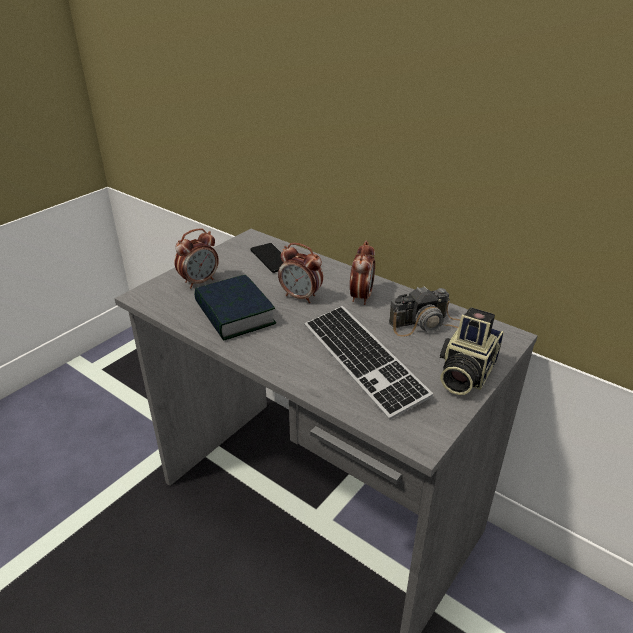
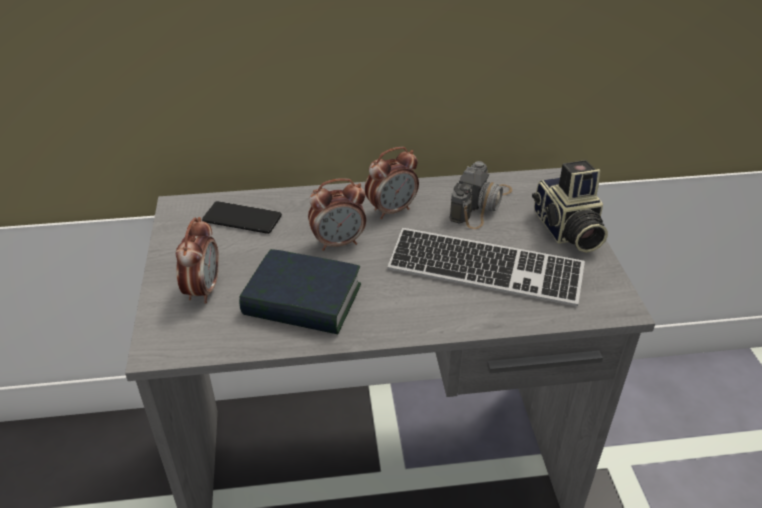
camera: 45 degrees left, 5 degrees up
alarm clock [350,241,375,305] -> alarm clock turned 90 degrees clockwise [365,147,419,219]

